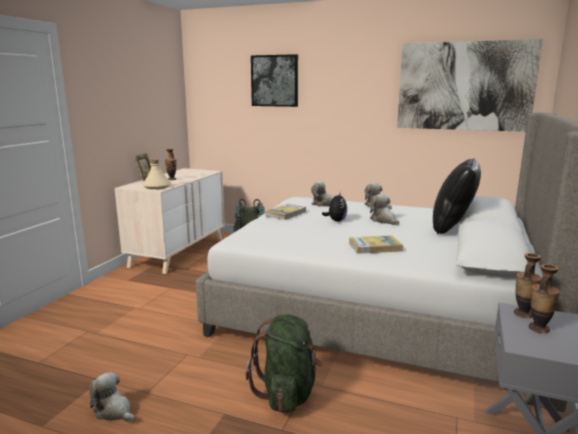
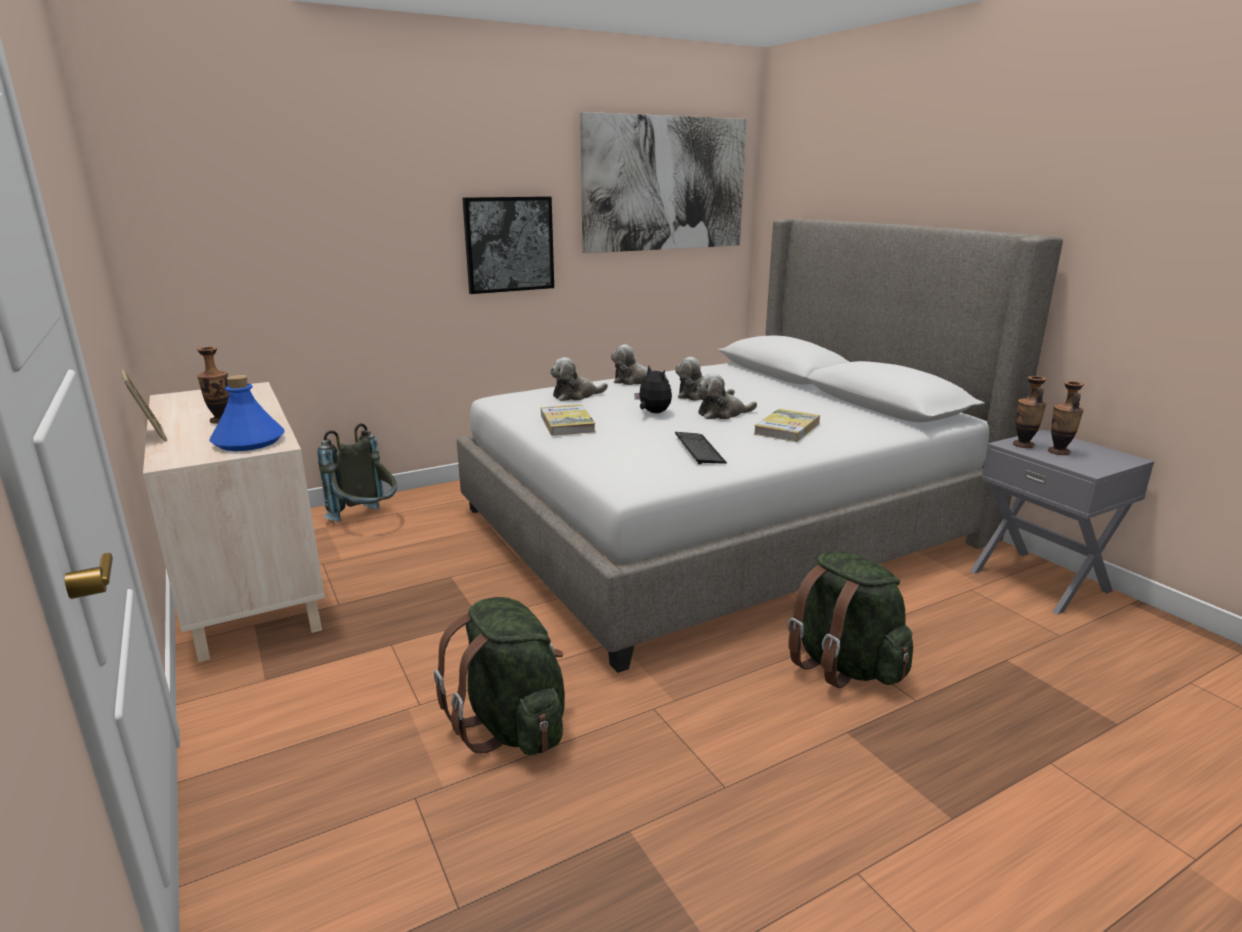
camera: 50 degrees left, 5 degrees up
plush toy [89,372,135,423] -> plush toy moved to [697,373,757,419]
beige bottle [142,159,171,189] -> blue bottle [209,375,285,451]
picture [251,54,298,107] -> picture moved to [462,196,554,294]
black pillow [433,158,481,234] -> none
none -> green backpack [434,597,565,755]
none -> keyboard [675,432,727,464]

